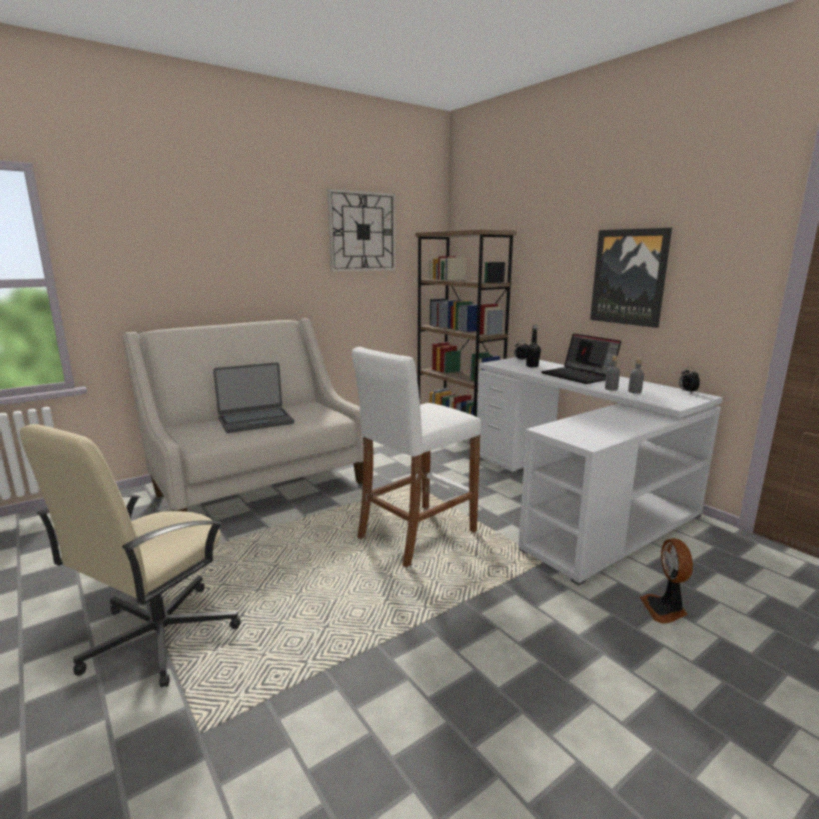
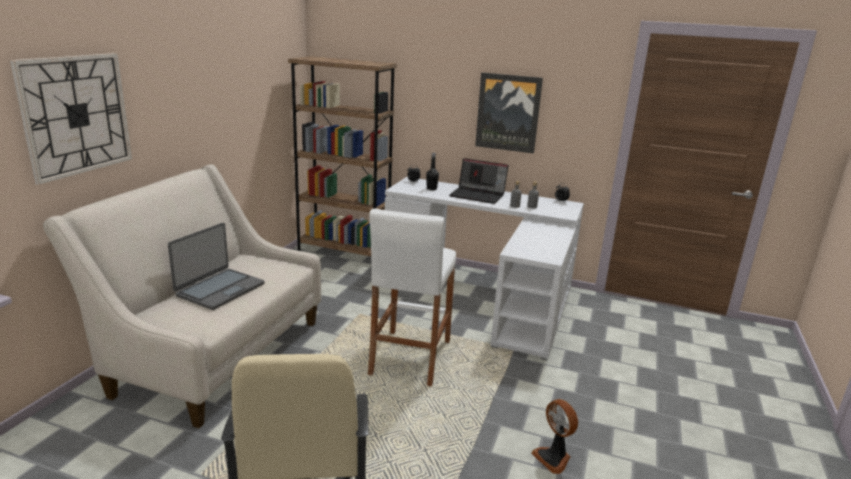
camera: 35 degrees left, 5 degrees up
wall clock [327,189,396,272] -> wall clock moved to [10,53,132,185]
fan [640,538,693,624] -> fan moved to [531,399,578,474]

